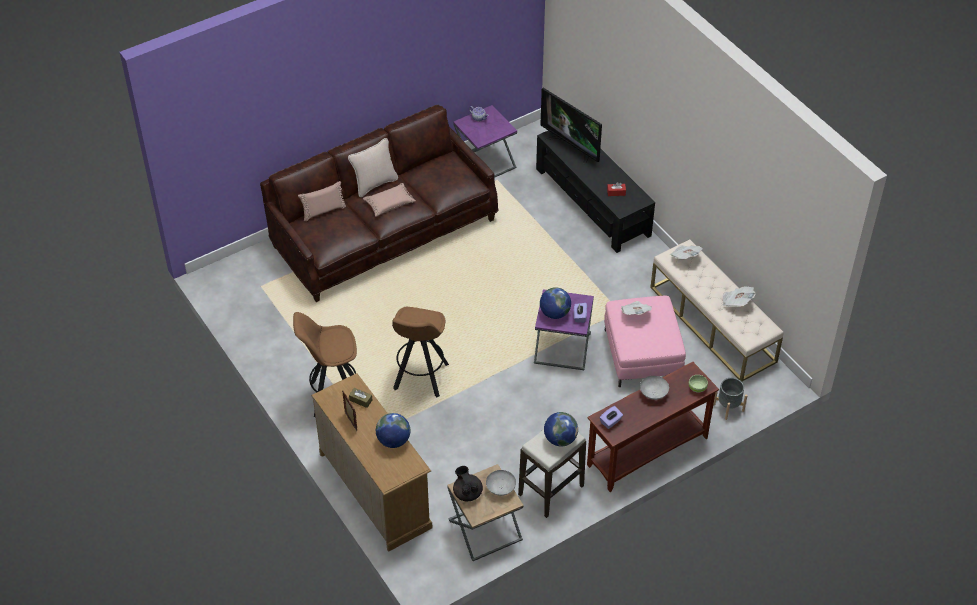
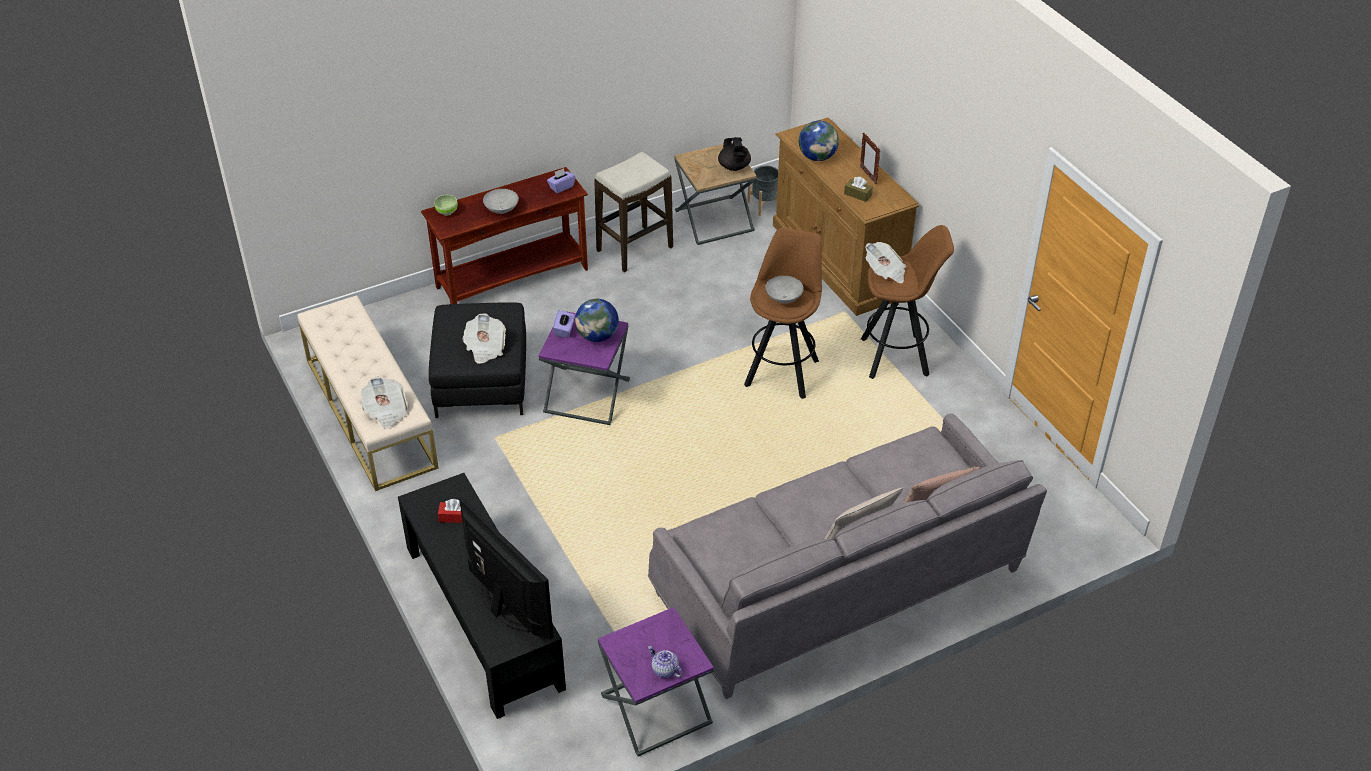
camera: 175 degrees left, 5 degrees down
brown sofa [260,105,499,302] -> grey sofa [648,413,1047,699]
beige pillow [363,183,416,217] -> none
grey bowl [486,470,516,496] -> grey bowl moved to [765,276,804,303]
globe [544,412,578,446] -> none
pink ottoman [604,296,686,387] -> black ottoman [428,302,526,418]
grey planter [713,378,748,420] -> grey planter moved to [748,166,778,216]
newspaper [723,286,755,307] -> newspaper moved to [866,242,906,283]

